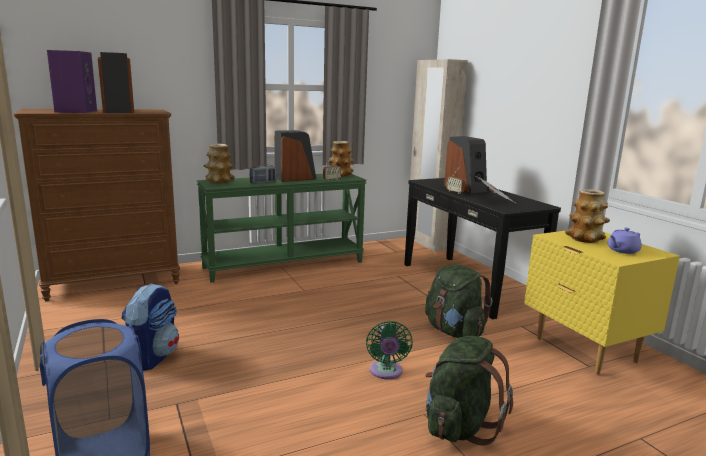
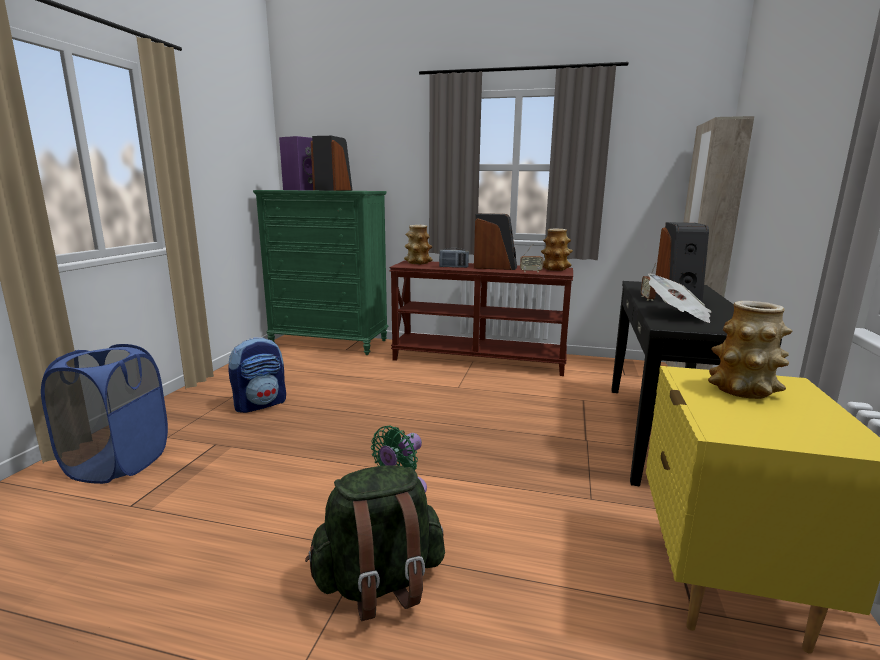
camera: 40 degrees right, 0 degrees up
brown dresser [14,109,180,301] -> green dresser [253,190,389,355]
green console table [197,174,367,283] -> brown console table [389,260,573,376]
green backpack [425,264,492,338] -> none
purple teapot [607,228,642,254] -> none

